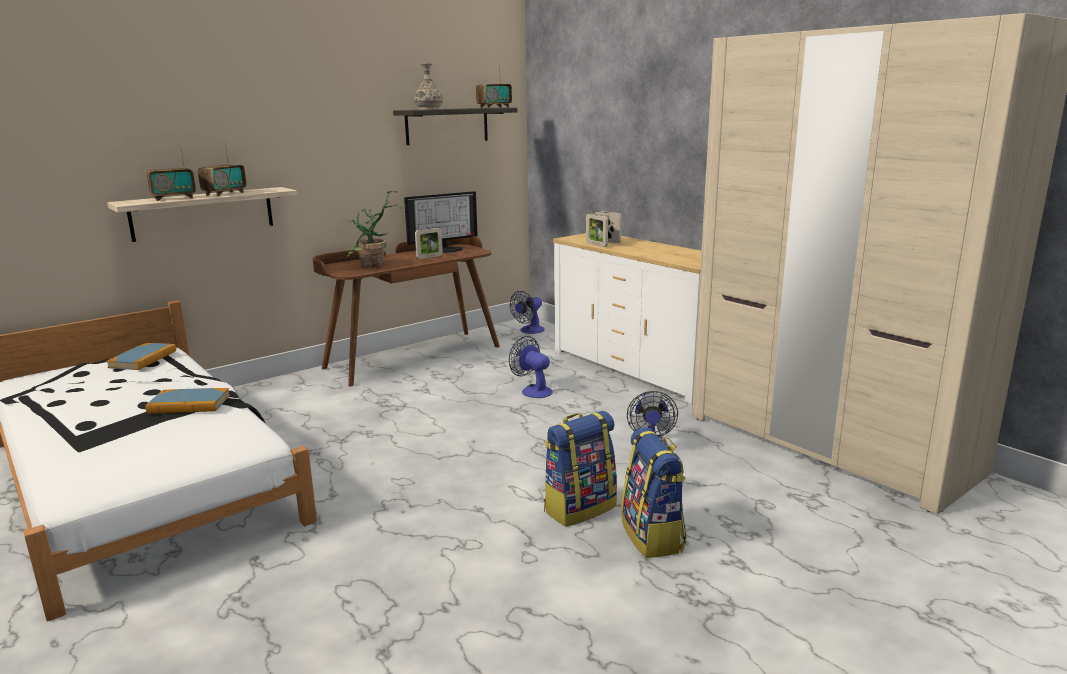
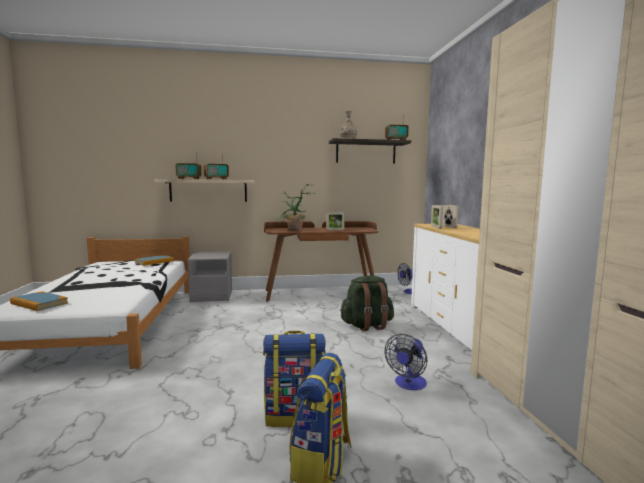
camera: 30 degrees right, 10 degrees down
book [145,388,230,414] -> book moved to [10,291,68,311]
monitor [404,191,478,253] -> none
fan [509,336,553,398] -> green backpack [340,276,394,331]
none -> grey nightstand [188,252,232,302]

